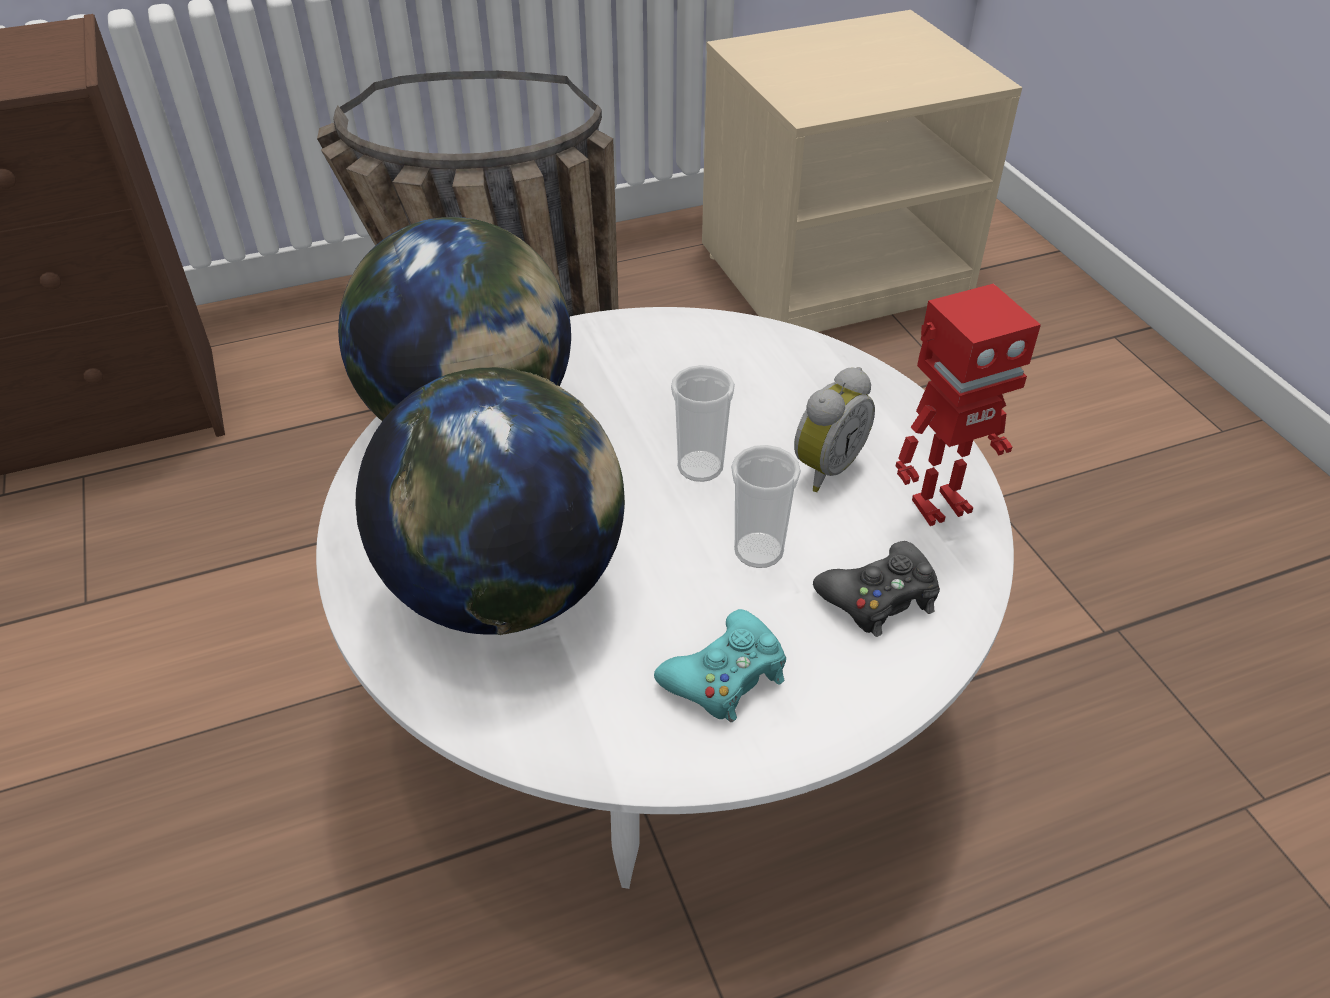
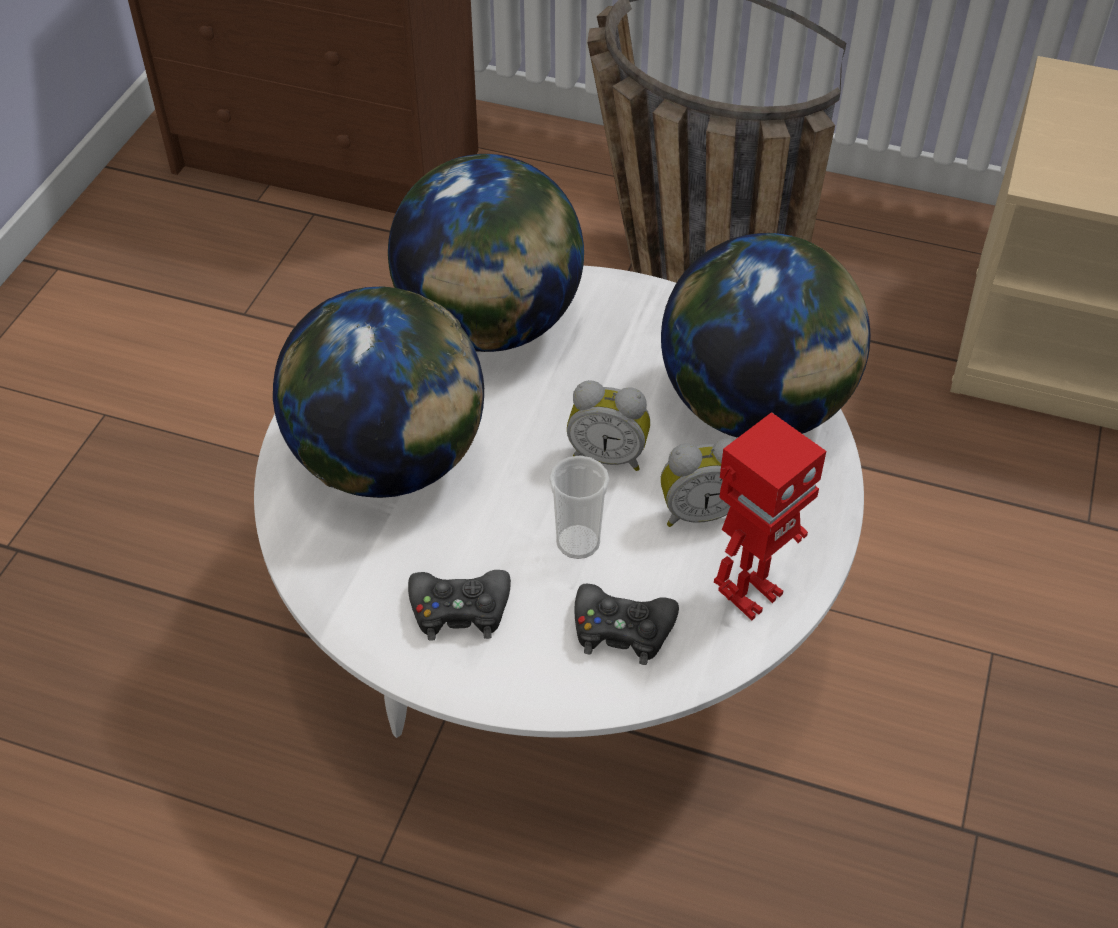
camera: 40 degrees right, 5 degrees up
turquoise game controller [654,609,786,722] -> black game controller [408,570,511,641]
cup [671,365,735,482] -> alarm clock [567,380,650,471]
toy robot [895,283,1041,526] -> toy robot turned 60 degrees counterclockwise [714,412,826,621]
none -> globe [661,233,870,438]

